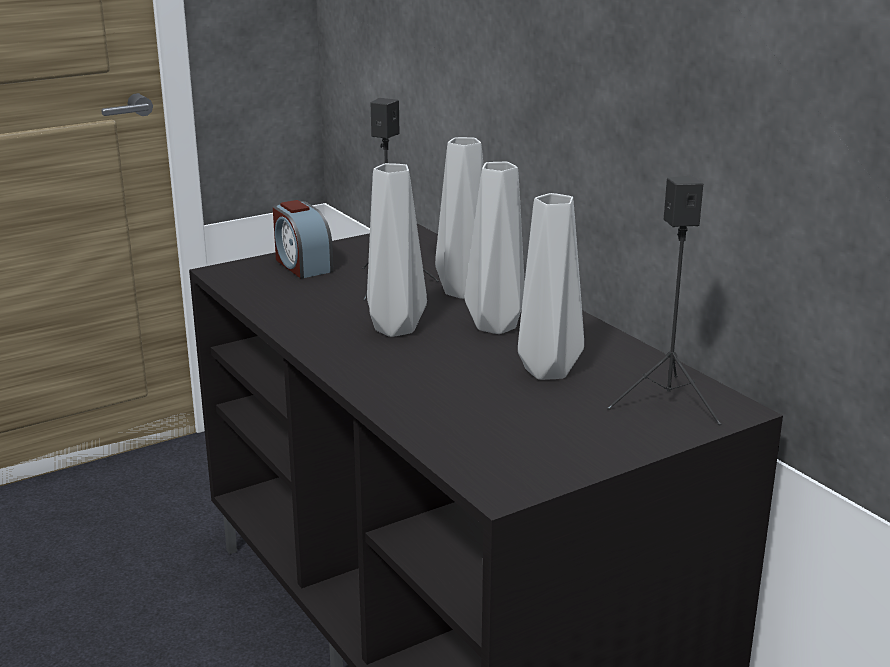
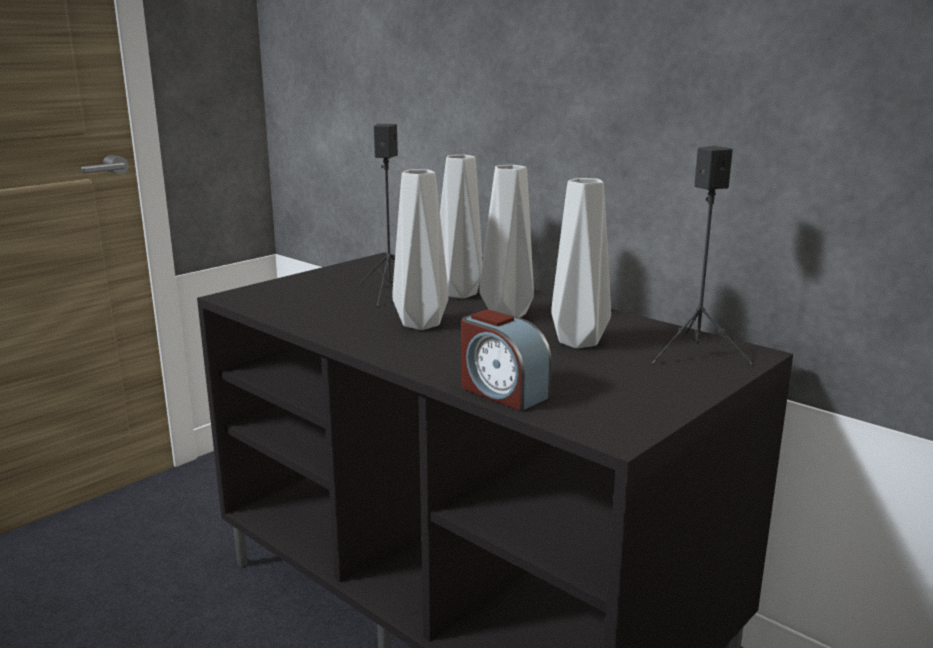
camera: 15 degrees left, 5 degrees down
alarm clock [273,200,334,279] -> alarm clock moved to [461,309,552,411]

